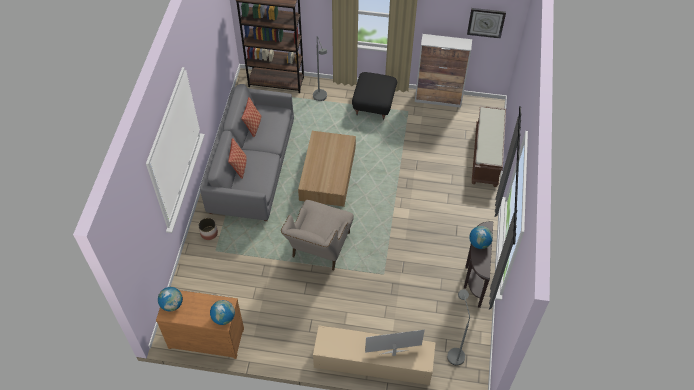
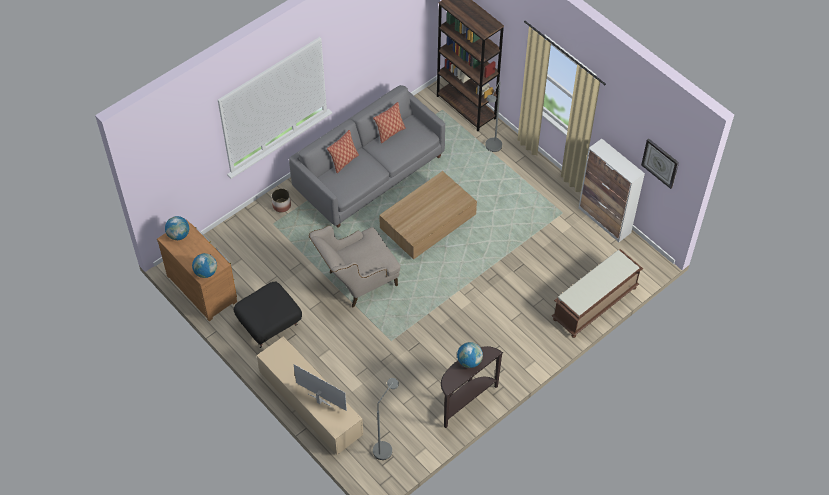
camera: 40 degrees right, 0 degrees up
black ottoman [352,72,397,121] -> black ottoman moved to [234,282,302,348]

